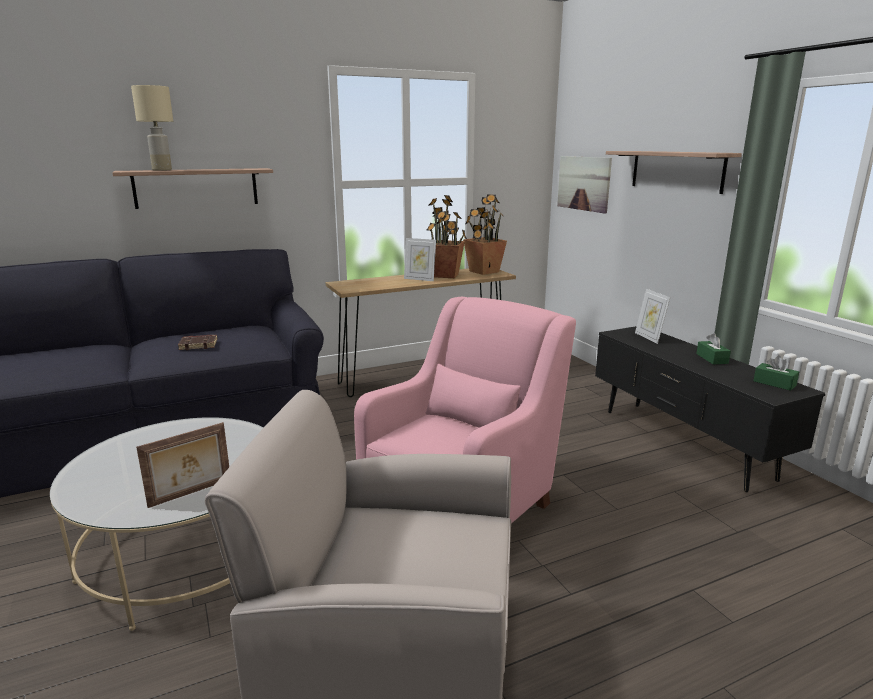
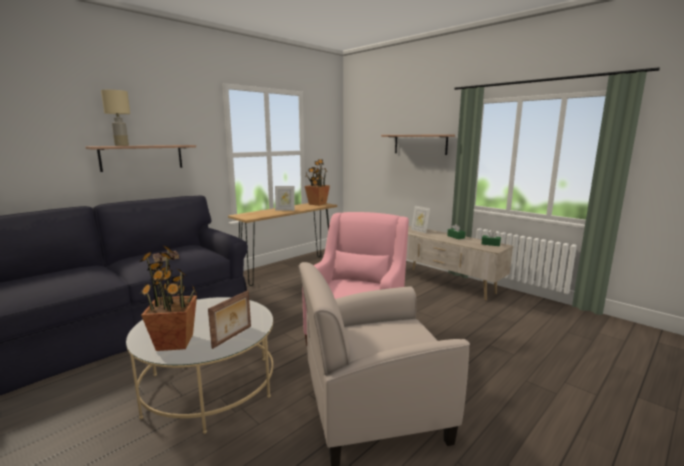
camera: 20 degrees left, 5 degrees down
potted plant [426,195,467,278] -> potted plant moved to [140,245,197,351]
picture [557,156,612,214] -> none
black tv stand [595,326,825,492] -> beige tv stand [406,226,513,300]

